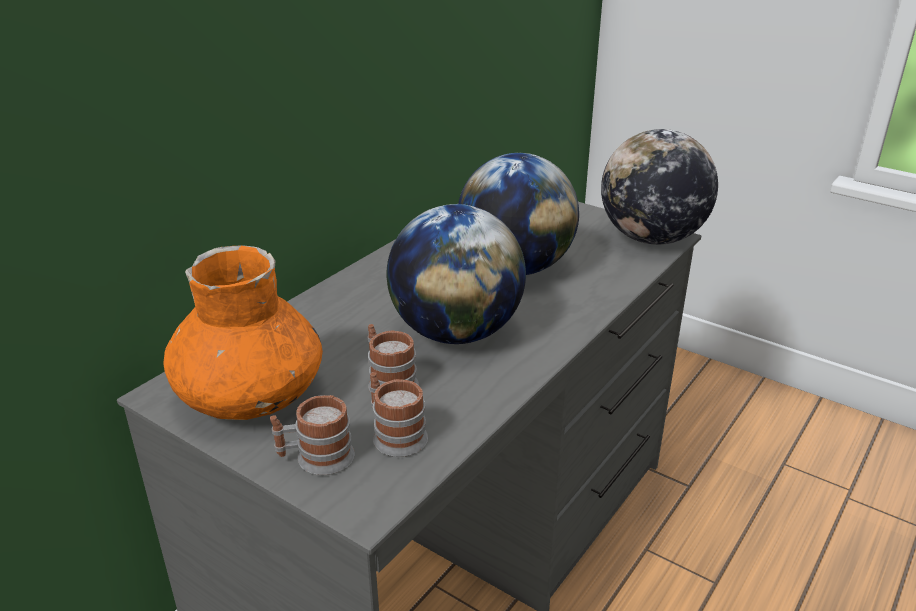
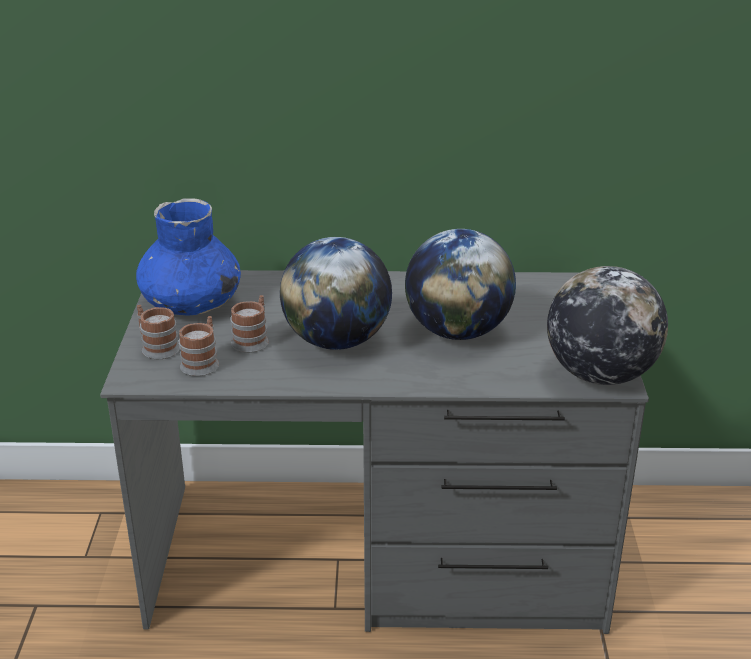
camera: 55 degrees right, 0 degrees up
orange vase [163,246,323,420] -> blue vase [136,198,241,316]

